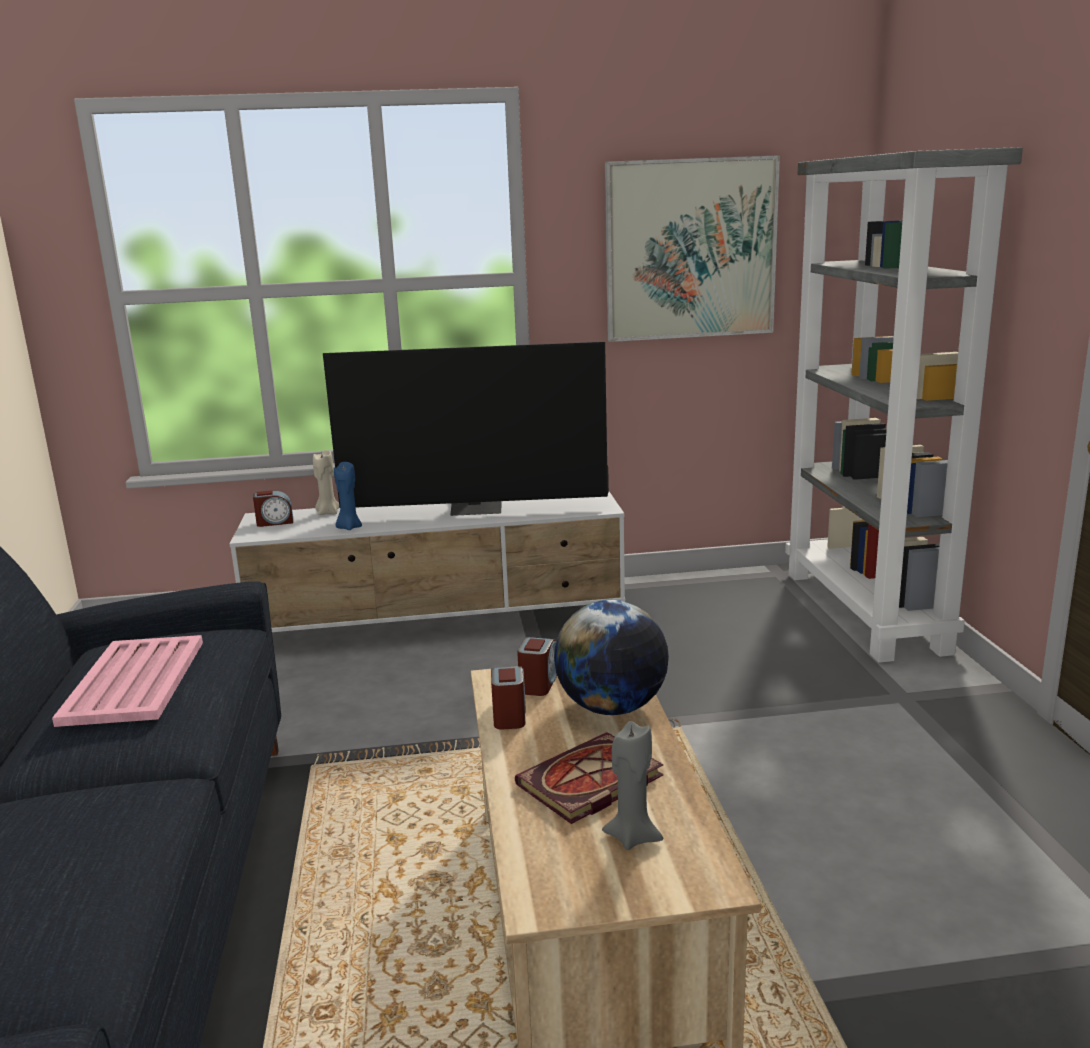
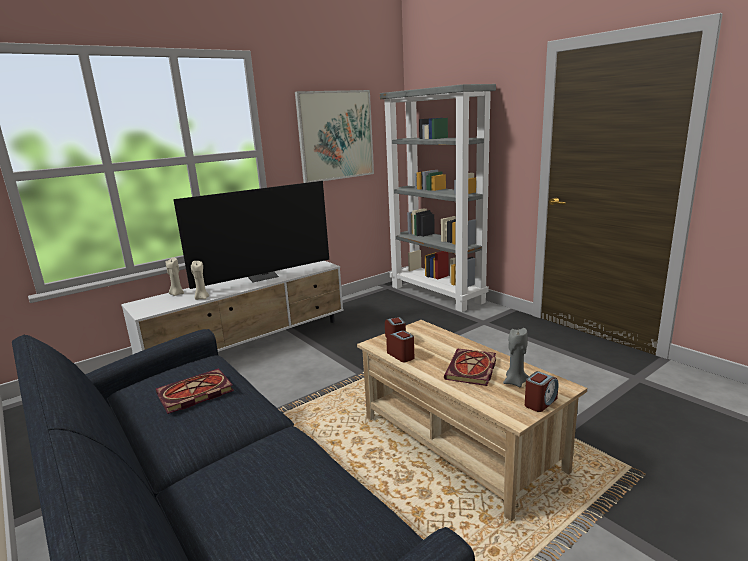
camera: 30 degrees left, 0 degrees up
pink tray [52,635,203,727] -> book [156,368,234,414]
alarm clock [253,490,293,527] -> alarm clock moved to [525,371,559,412]
blue candle [334,462,362,530] -> beige candle [191,261,209,300]
globe [554,600,669,715] -> none

